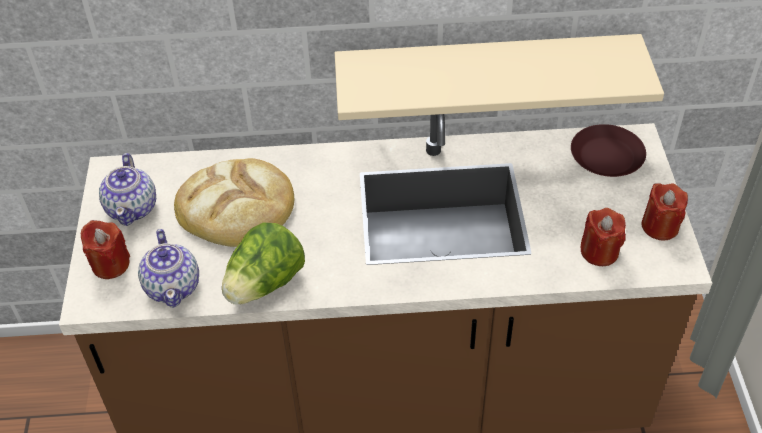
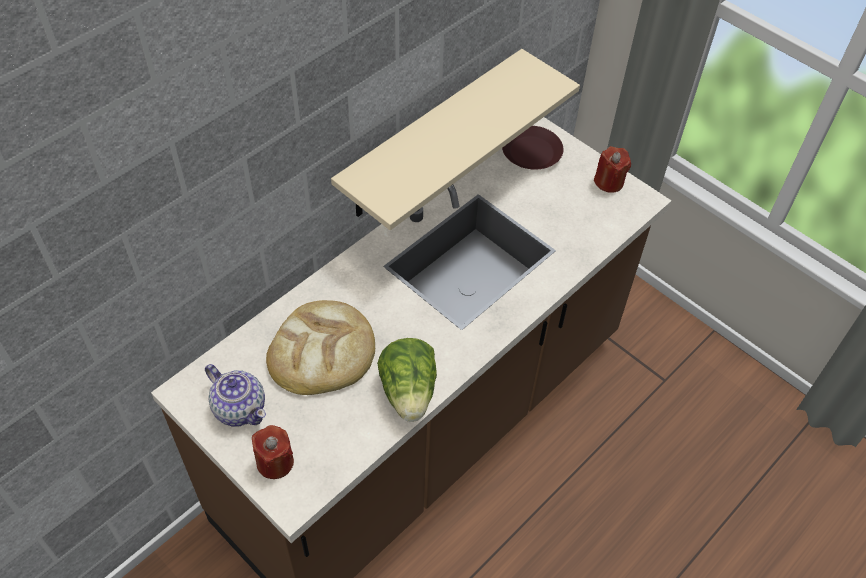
camera: 45 degrees left, 5 degrees up
teapot [138,229,199,307] -> none
red candle [581,208,626,266] -> none

